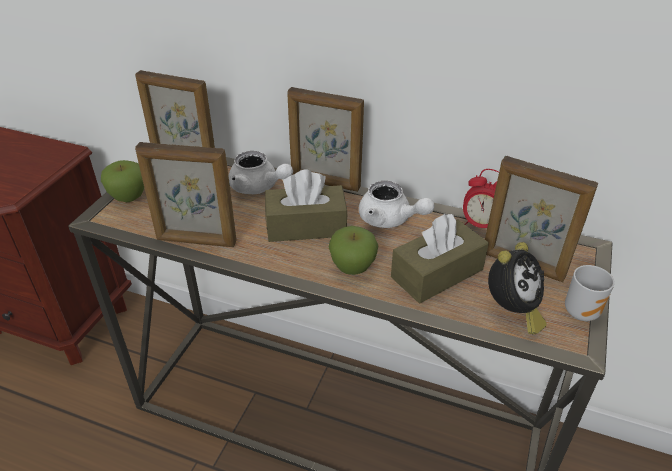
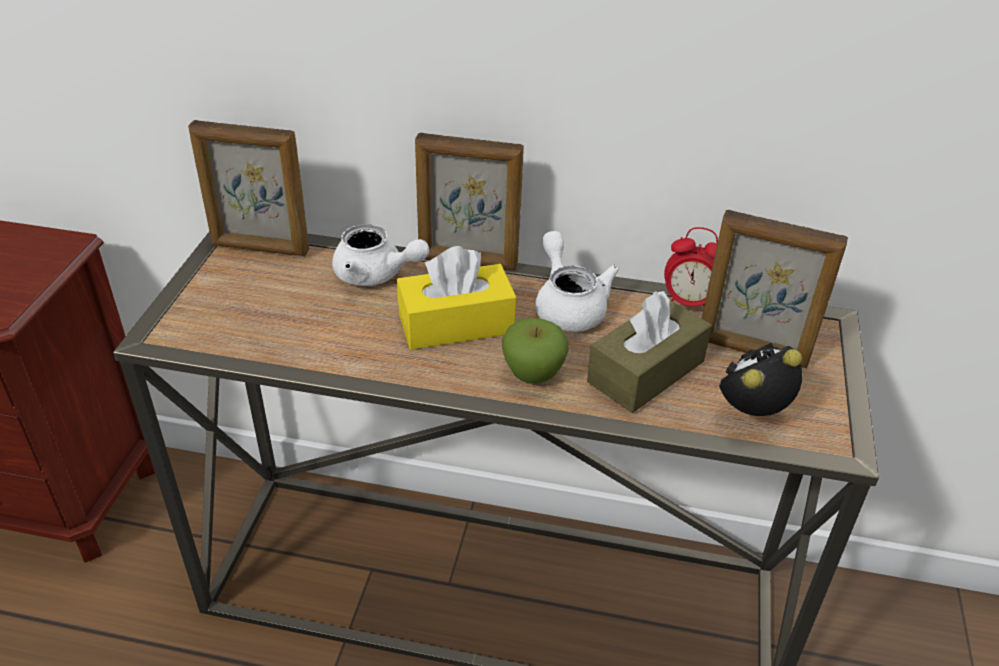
camera: 10 degrees left, 0 degrees up
apple [101,160,144,202] -> none
picture frame [135,142,236,247] -> none
brown tissue box [265,169,348,242] -> yellow tissue box [397,246,516,350]
white teapot [359,181,435,228] -> white teapot turned 135 degrees counterclockwise [535,231,619,332]
alarm clock [488,242,547,334] -> alarm clock turned 150 degrees counterclockwise [719,343,802,416]
mug [565,265,615,321] -> none

